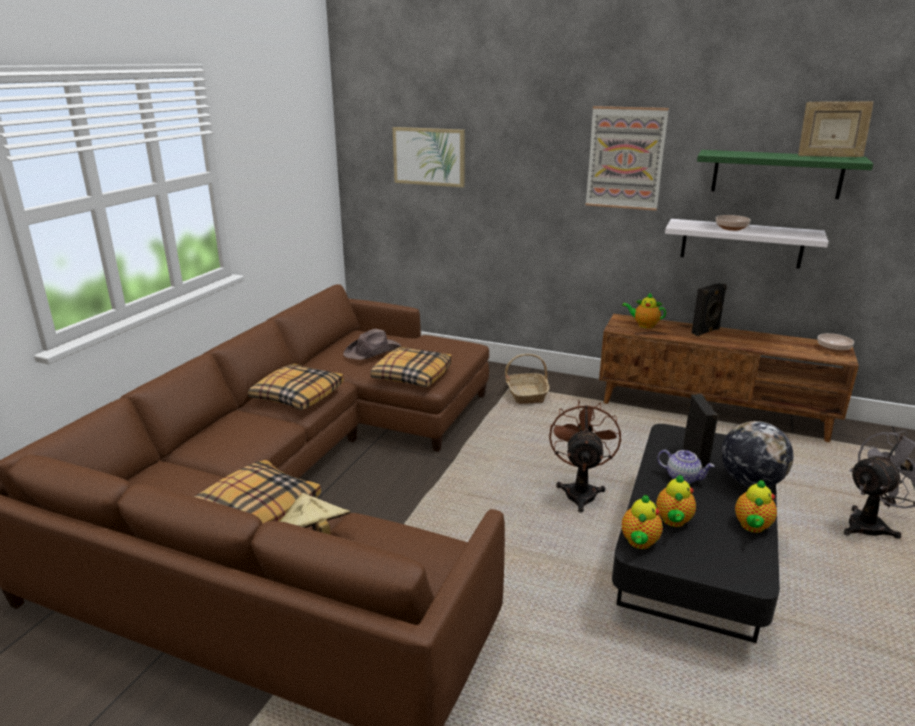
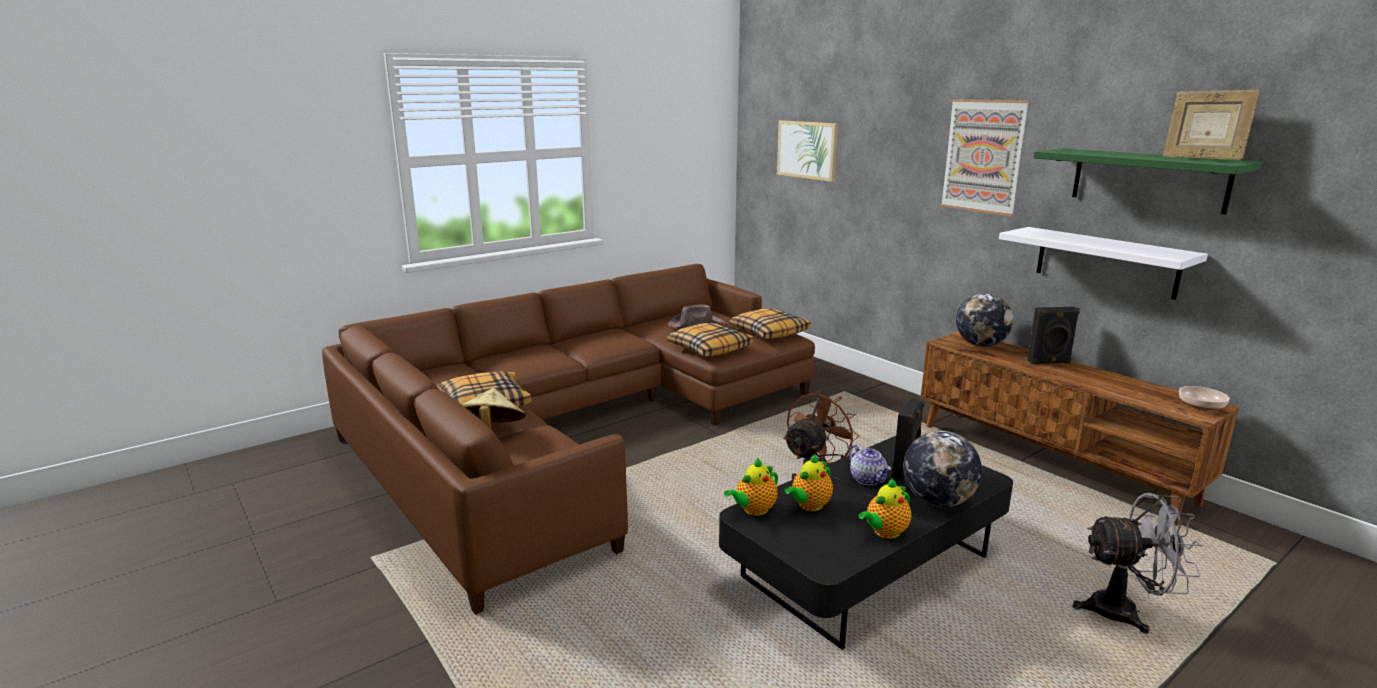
camera: 30 degrees right, 5 degrees down
pillow [248,364,344,410] -> pillow moved to [729,309,811,339]
basket [505,354,549,404] -> none
teapot [622,292,666,328] -> globe [956,293,1013,347]
bowl [716,215,751,231] -> none

